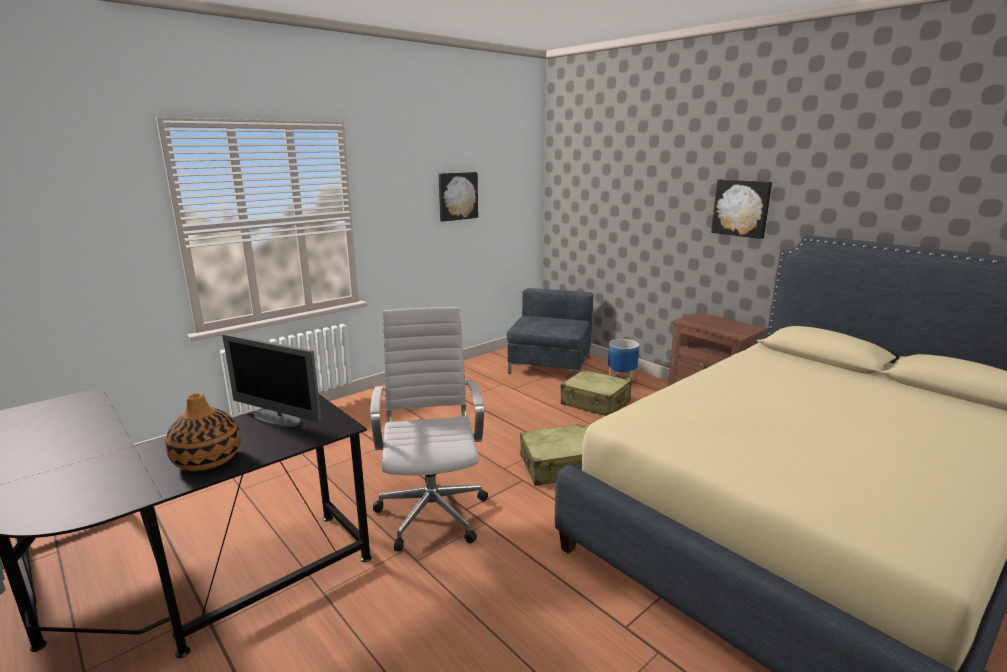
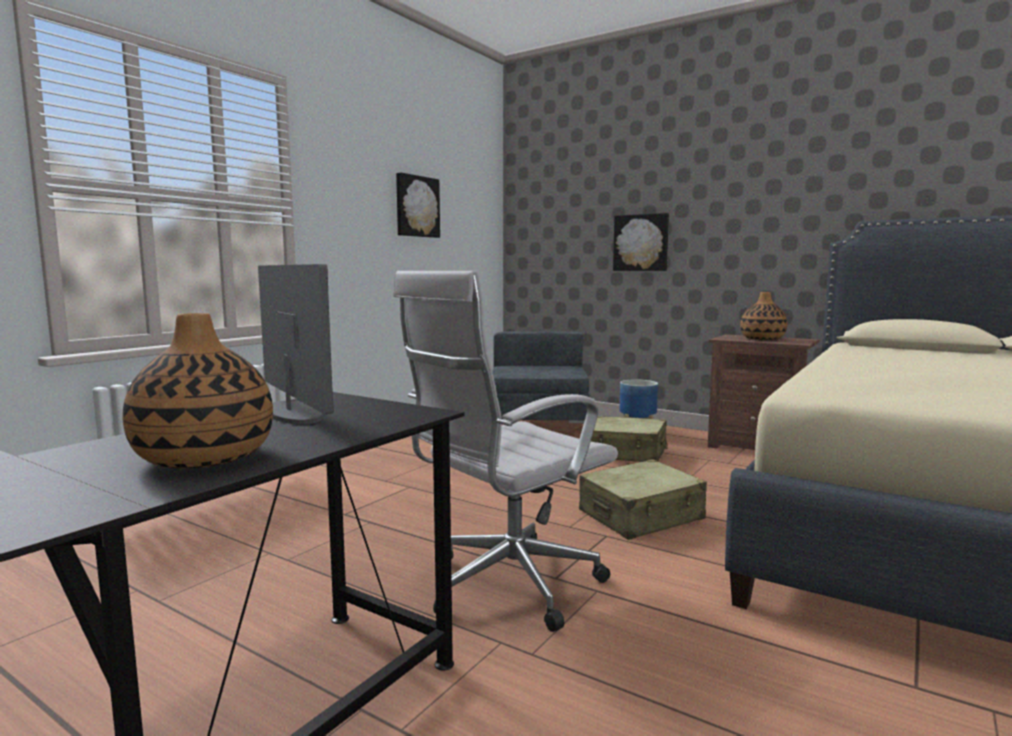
camera: 15 degrees left, 10 degrees down
monitor [222,334,321,427] -> monitor turned 135 degrees counterclockwise [258,264,334,425]
white office chair [370,307,488,551] -> white office chair turned 105 degrees counterclockwise [393,271,618,632]
picture [711,179,772,239] -> picture moved to [613,213,669,271]
none -> vase [740,292,787,340]

